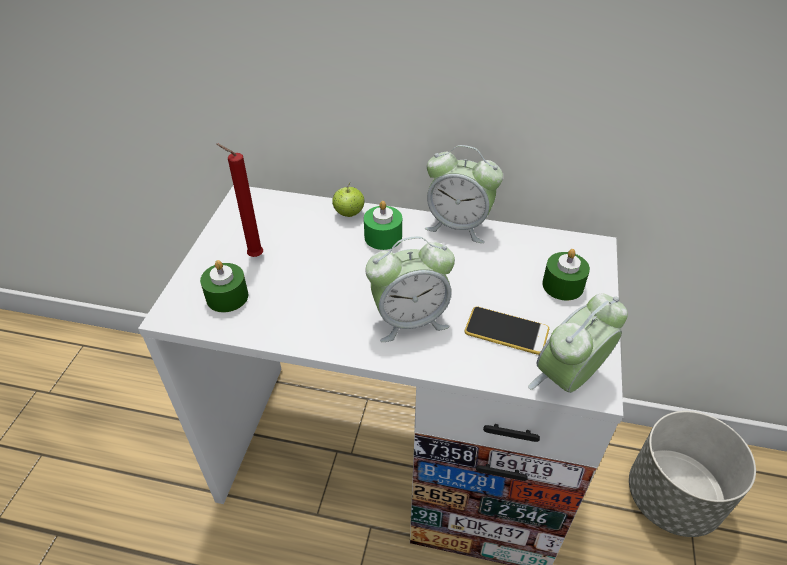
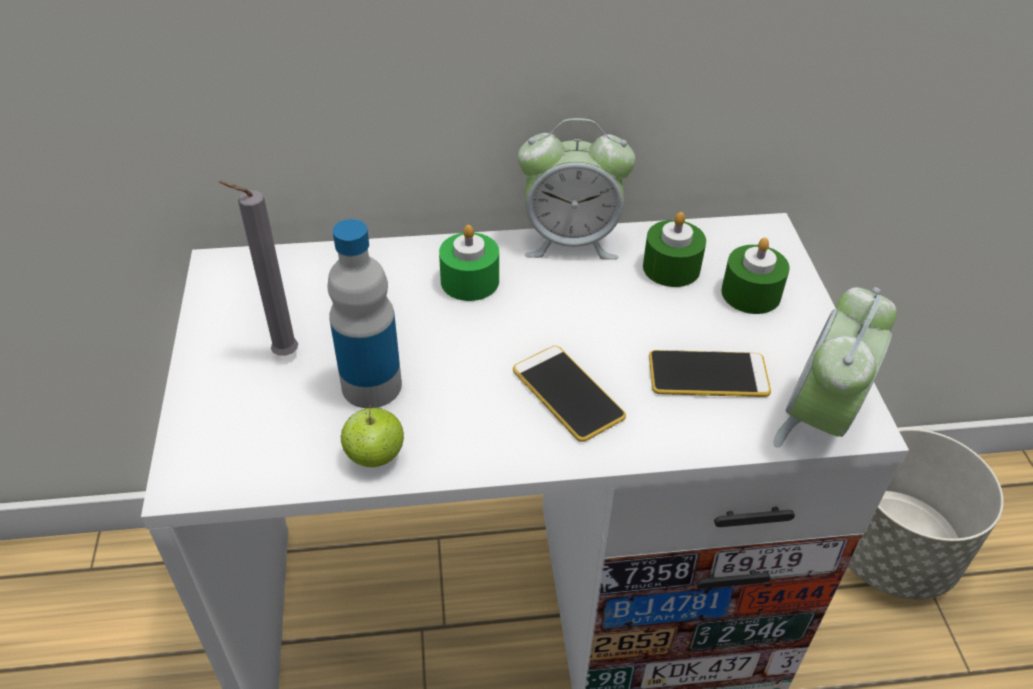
camera: 20 degrees left, 0 degrees up
green candle [200,260,248,313] -> green candle moved to [643,212,706,287]
red candle [216,144,263,257] -> grey candle [219,181,298,356]
apple [332,182,364,217] -> apple moved to [340,404,404,467]
alarm clock [365,236,455,342] -> phone [513,346,626,442]
none -> bottle [327,219,402,408]

